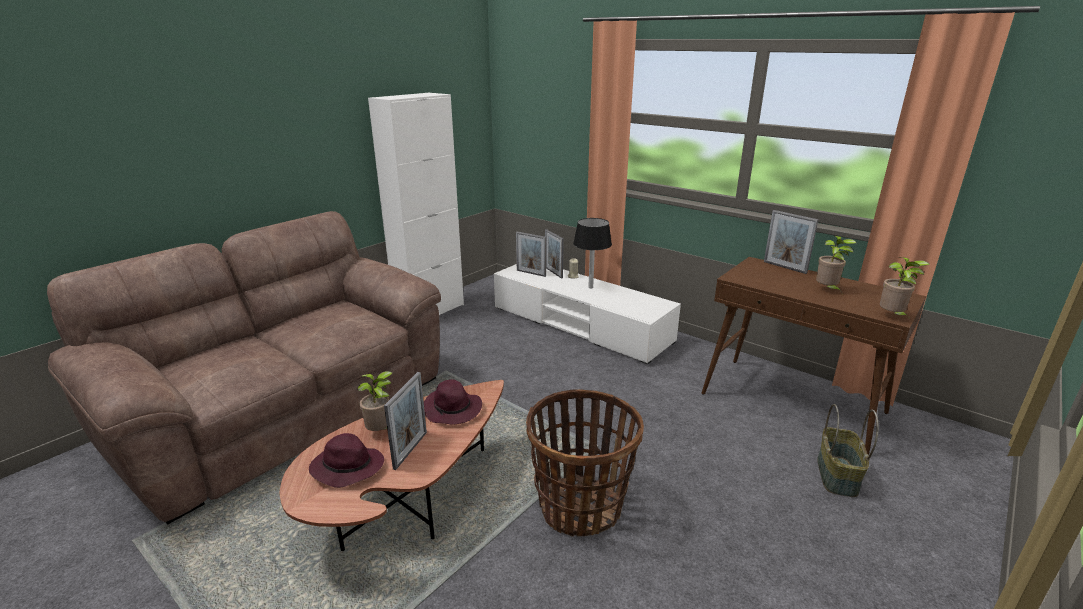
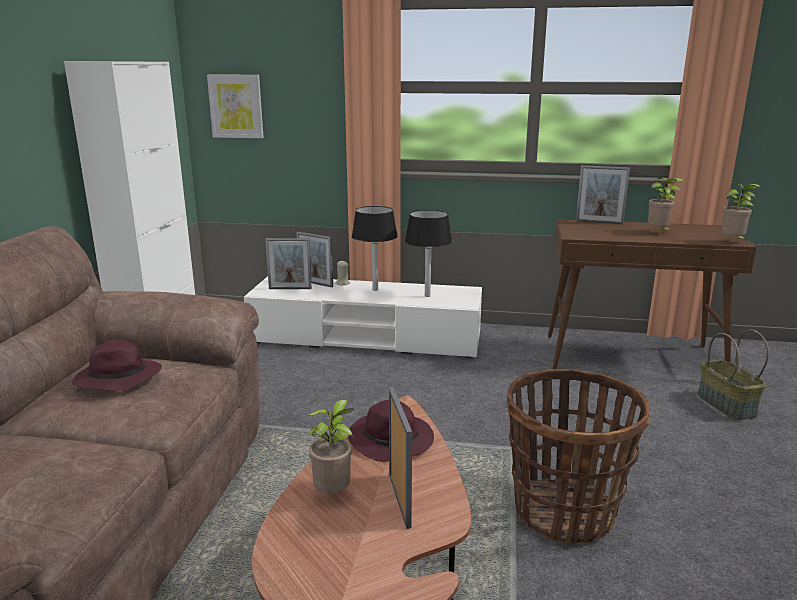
camera: 30 degrees left, 5 degrees down
purple hat [309,433,384,488] -> purple hat moved to [72,340,162,391]
none -> picture [207,75,264,138]
none -> black table lamp [405,210,452,297]

